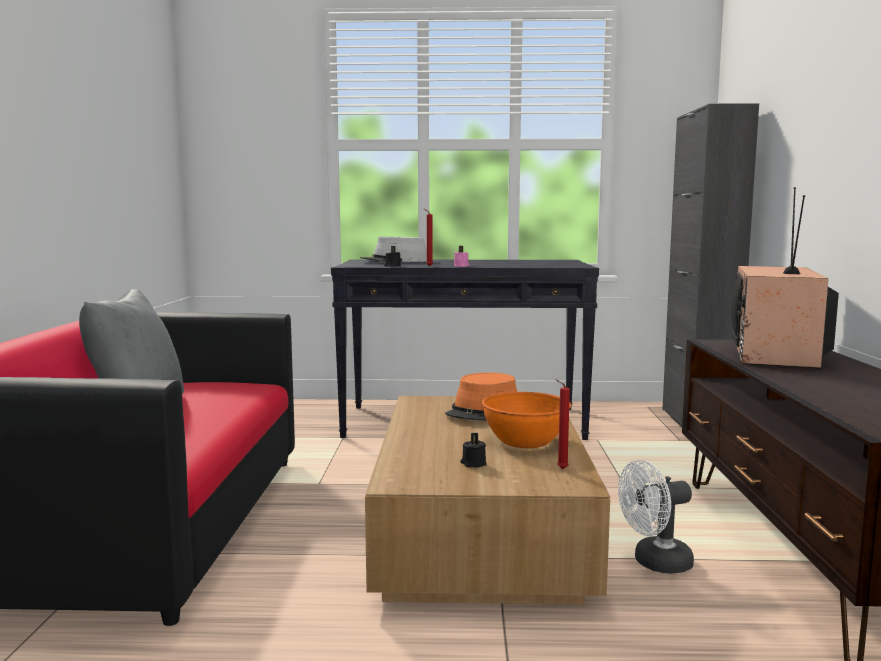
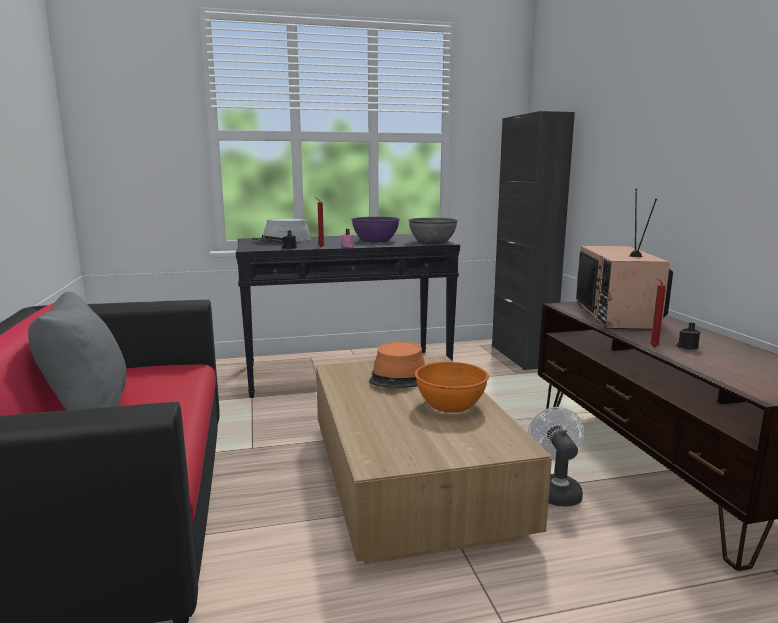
camera: 15 degrees left, 5 degrees up
black candle [461,433,487,467] -> black candle moved to [677,322,701,350]
red candle [555,379,570,469] -> red candle moved to [650,278,666,348]
white fan [618,460,694,574] -> white fan turned 120 degrees clockwise [527,407,584,506]
none -> purple bowl [351,217,400,242]
none -> grey bowl [408,218,458,244]

